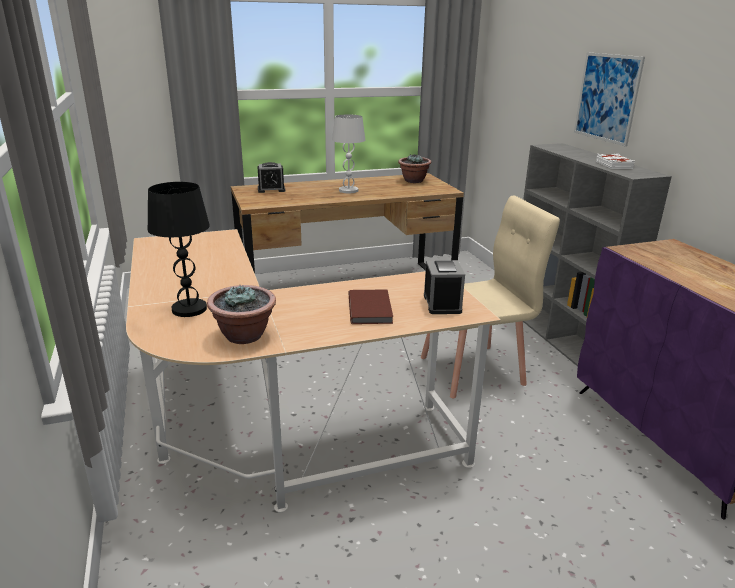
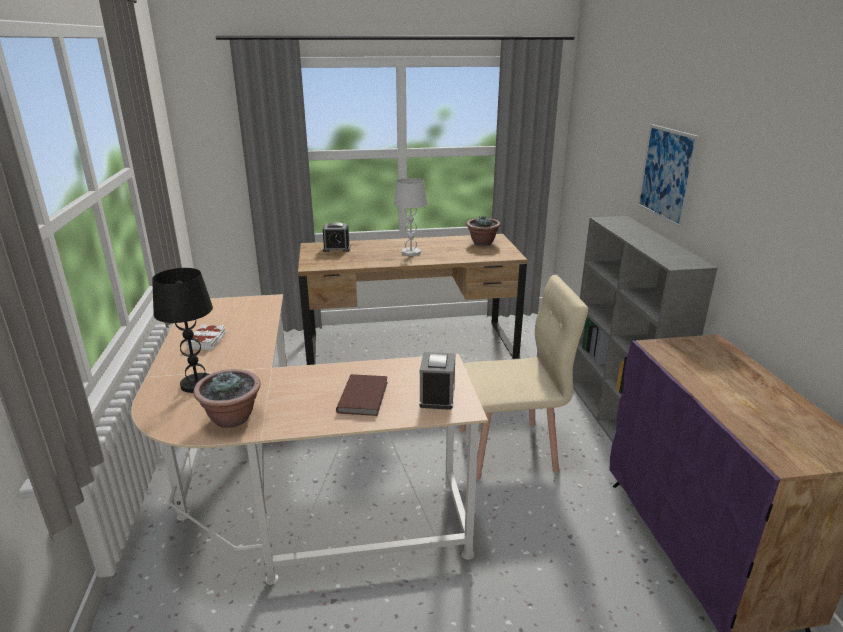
camera: 10 degrees right, 0 degrees up
white book [596,154,635,169] -> white book moved to [186,324,226,350]

